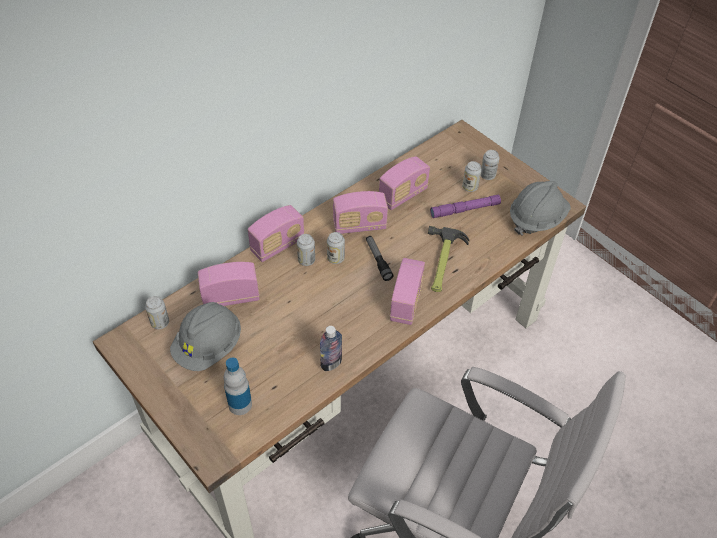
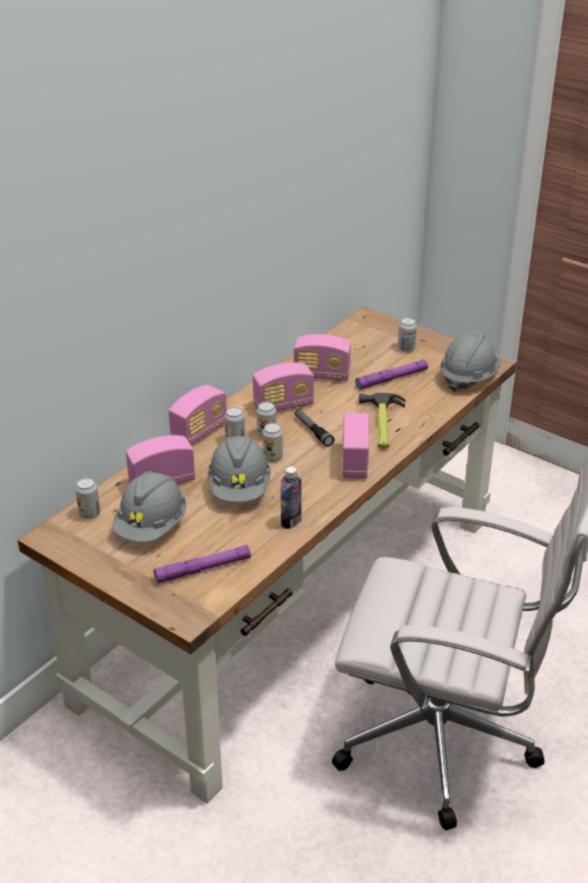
camera: 10 degrees left, 15 degrees down
bottle [224,357,252,415] -> purple flashlight [154,545,251,583]
radio [379,156,430,210] -> radio turned 60 degrees clockwise [294,334,351,381]
can [462,161,482,192] -> can moved to [262,423,283,462]
none -> grey hard hat [207,436,271,502]

